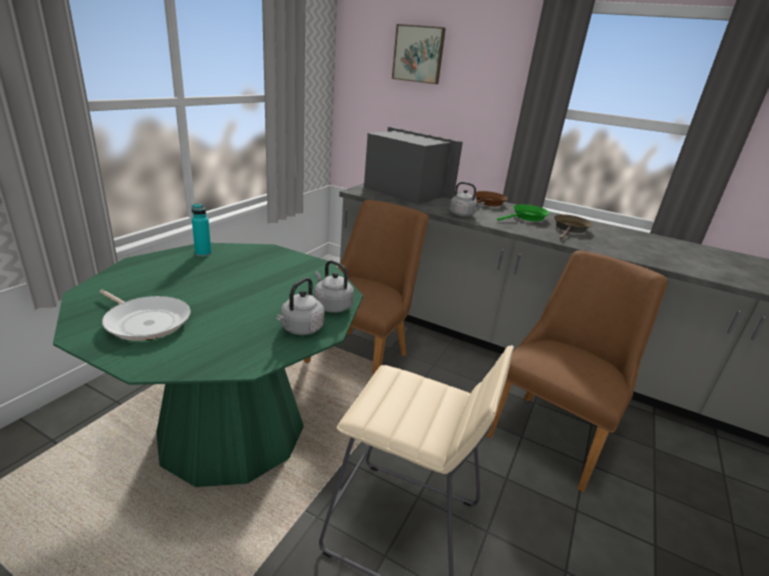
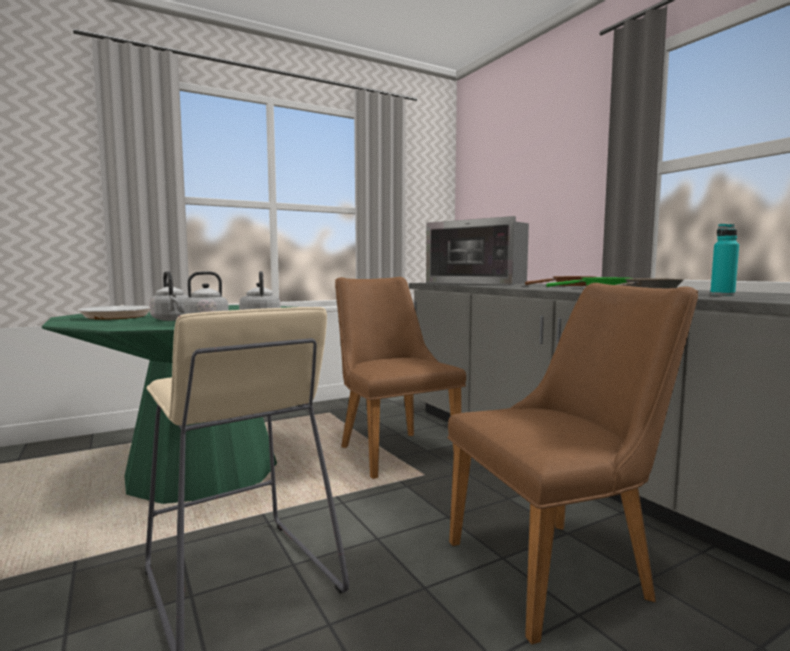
camera: 35 degrees right, 20 degrees down
turquoise bottle [192,204,211,257] -> turquoise bottle moved to [710,224,739,296]
brown chair [304,200,429,376] -> brown chair turned 90 degrees counterclockwise [335,277,466,479]
microwave [364,127,463,204] -> microwave turned 150 degrees clockwise [426,216,529,285]
picture [392,24,446,84] -> none
grey kettle [449,182,485,217] -> grey kettle moved to [149,271,189,321]

